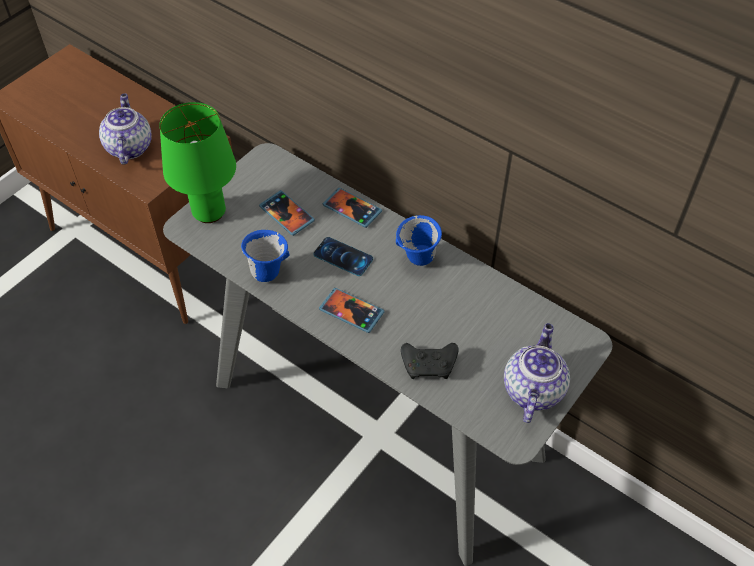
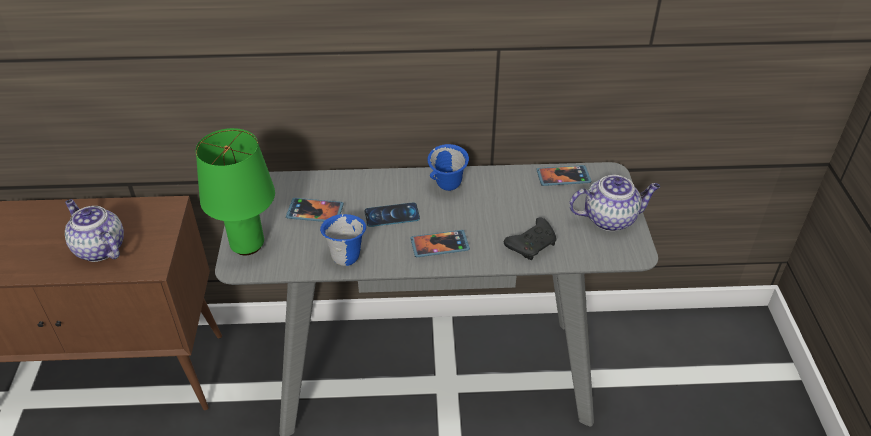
camera: 40 degrees left, 10 degrees down
phone [323,188,382,228] -> phone moved to [536,165,591,186]
teapot [504,323,570,423] -> teapot turned 105 degrees clockwise [569,175,660,231]

